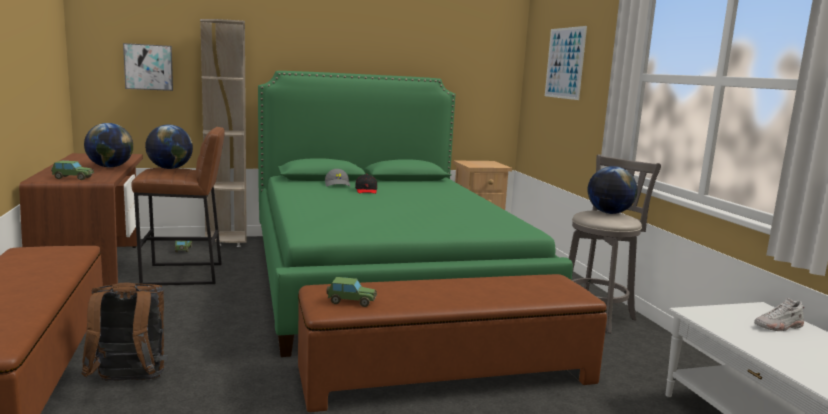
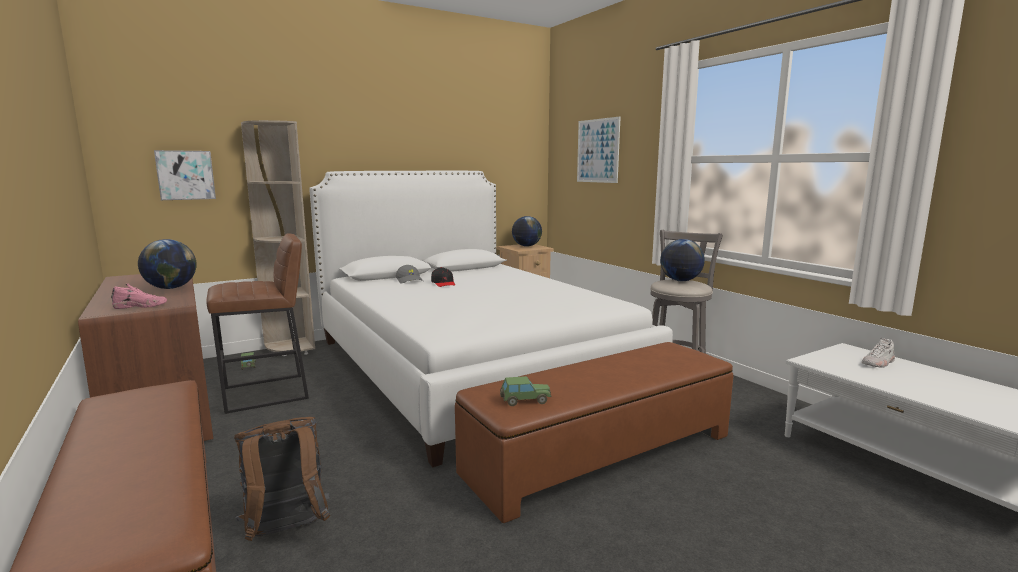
camera: 15 degrees left, 0 degrees up
toy car [51,161,95,180] -> pink shoe [111,284,167,309]
globe [145,125,193,169] -> globe moved to [512,216,542,247]
green bed [258,71,573,357] -> white bed [309,171,673,467]

